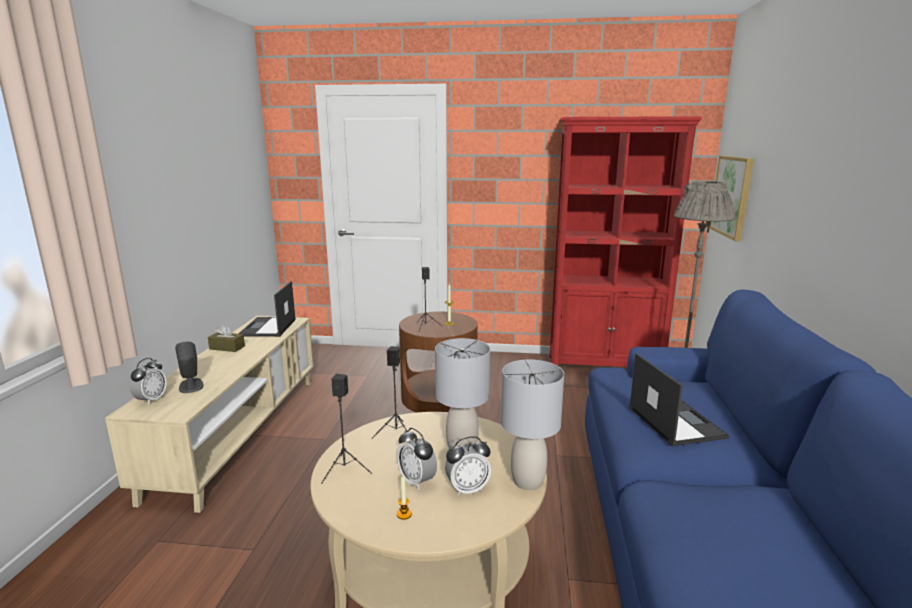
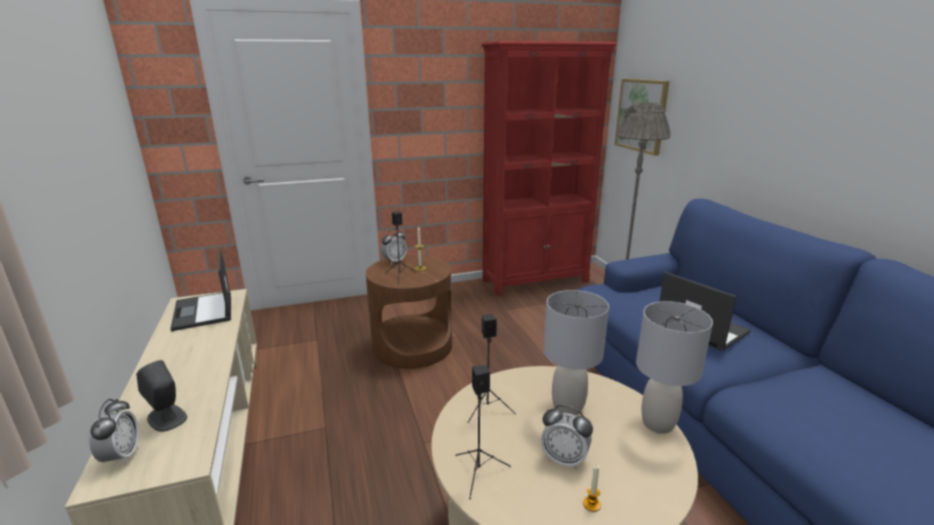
camera: 25 degrees left, 5 degrees up
brown tissue box [208,324,245,352] -> none
alarm clock [445,436,491,496] -> alarm clock moved to [381,229,407,264]

